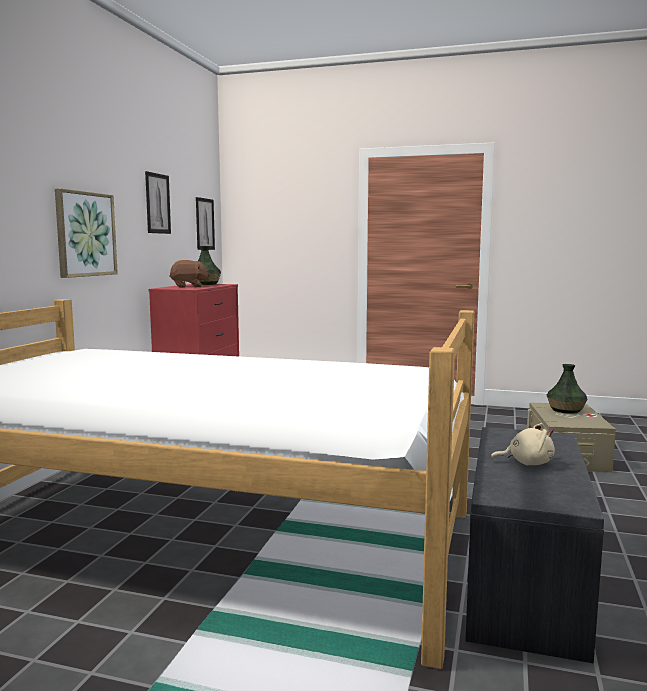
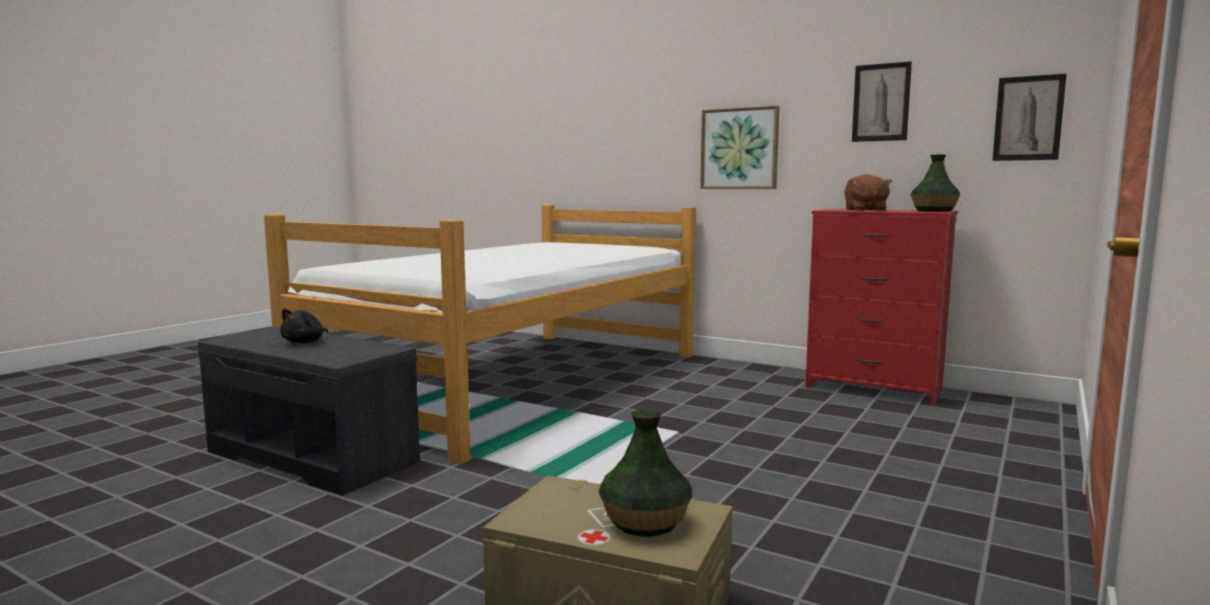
camera: 105 degrees right, 0 degrees up
beige plush toy [491,423,555,465] -> black plush toy [280,308,328,343]

